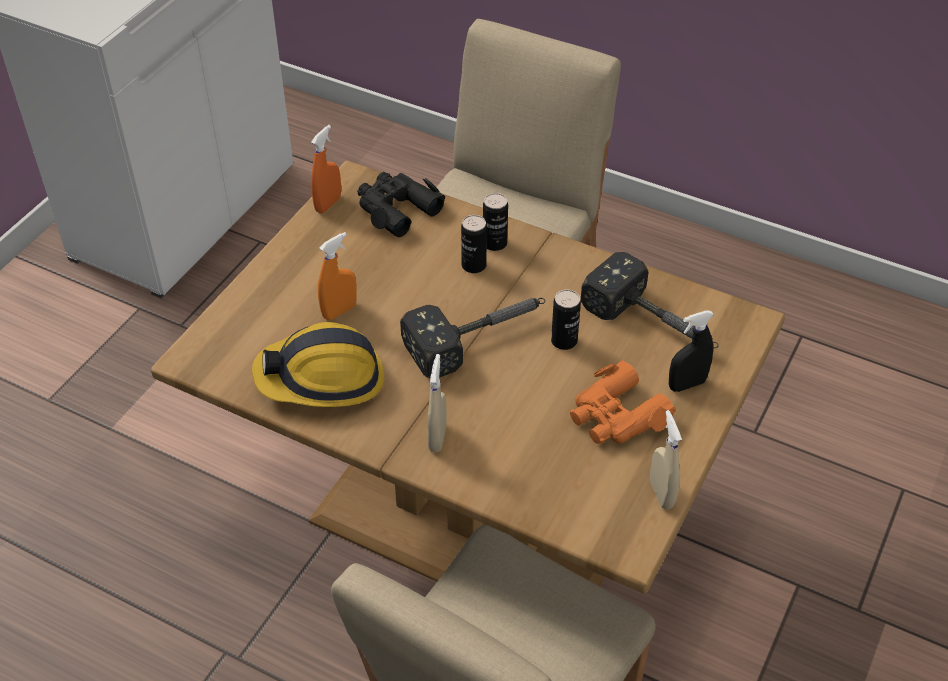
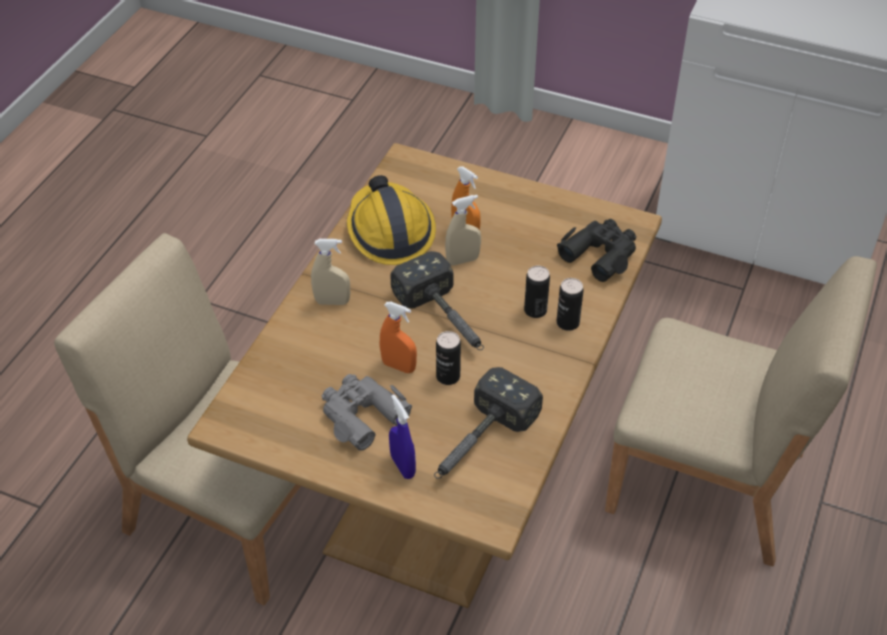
camera: 85 degrees right, 0 degrees up
orange spray bottle [311,125,341,213] -> orange spray bottle moved to [380,302,417,373]
orange binoculars [570,360,676,444] -> grey binoculars [322,374,412,451]
beige spray bottle [650,410,682,510] -> beige spray bottle moved to [445,195,481,266]
black spray bottle [669,310,714,392] -> blue spray bottle [389,394,416,479]

